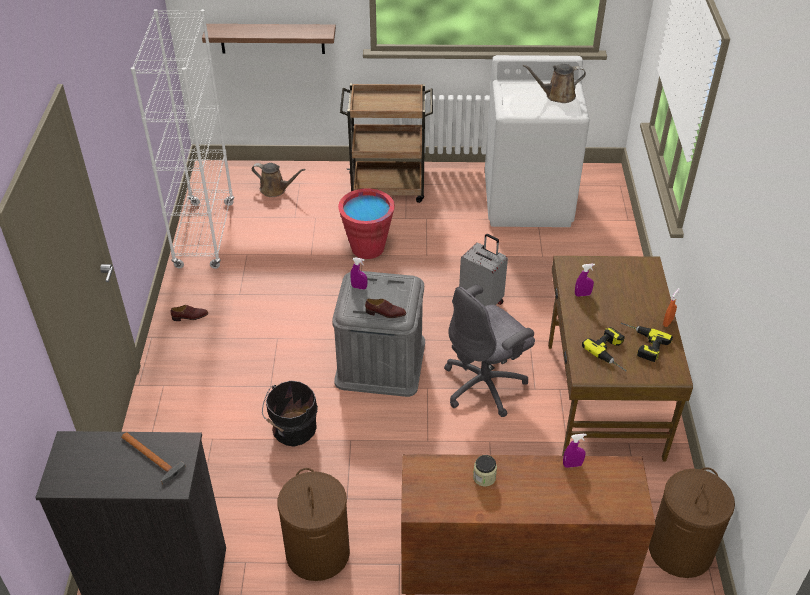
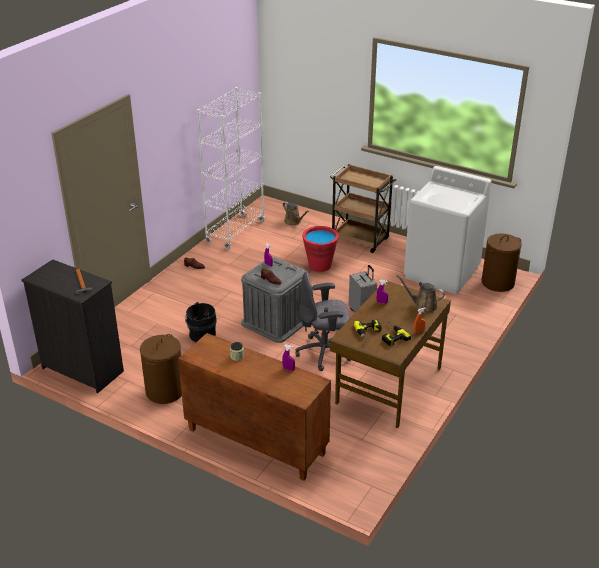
camera: 30 degrees right, 10 degrees down
shelf [202,24,336,54] -> none
brown watering can [523,64,586,103] -> brown watering can moved to [396,275,445,313]
brown laundry basket [649,467,735,578] -> brown laundry basket moved to [482,233,522,292]

